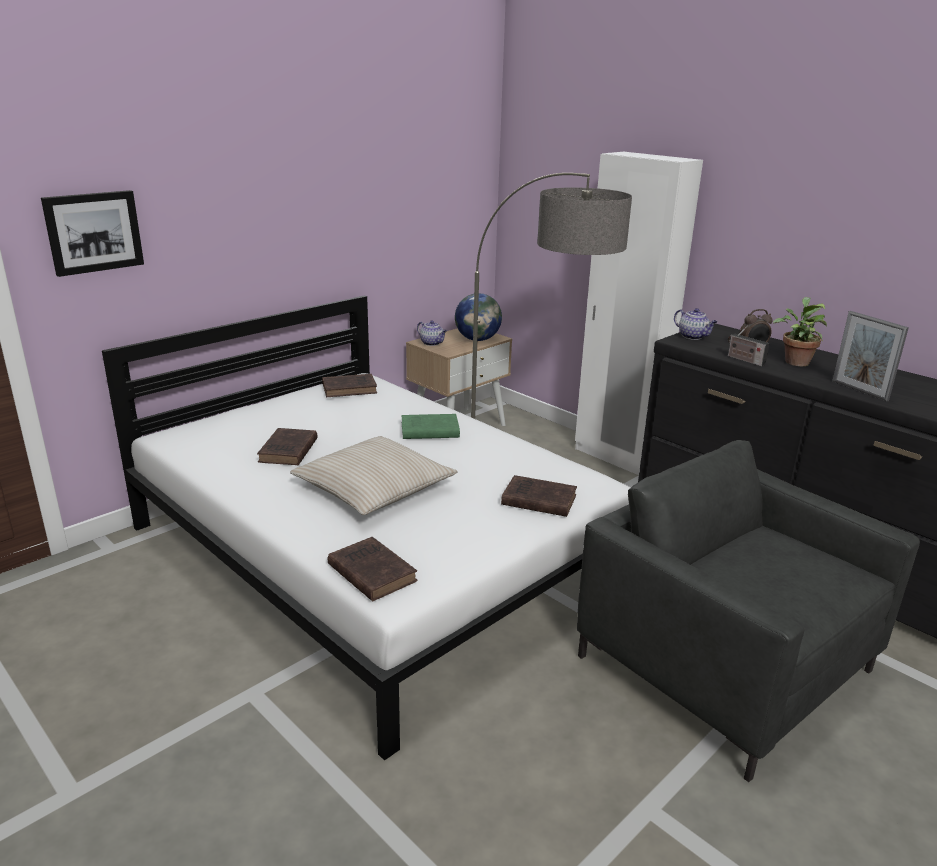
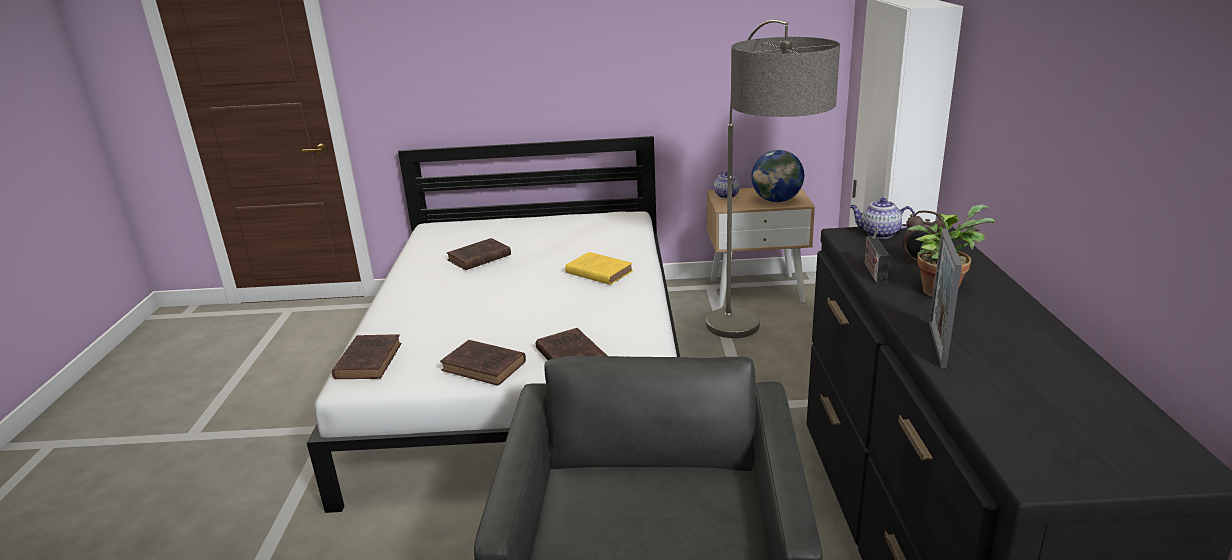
camera: 45 degrees right, 0 degrees up
picture [41,190,144,277] -> none
beige pillow [290,436,458,515] -> none
brown book [322,374,377,397] -> brown book moved to [440,340,526,386]
green book [402,414,460,439] -> yellow book [565,252,633,285]
teapot [674,308,717,340] -> teapot turned 105 degrees clockwise [849,198,915,239]

